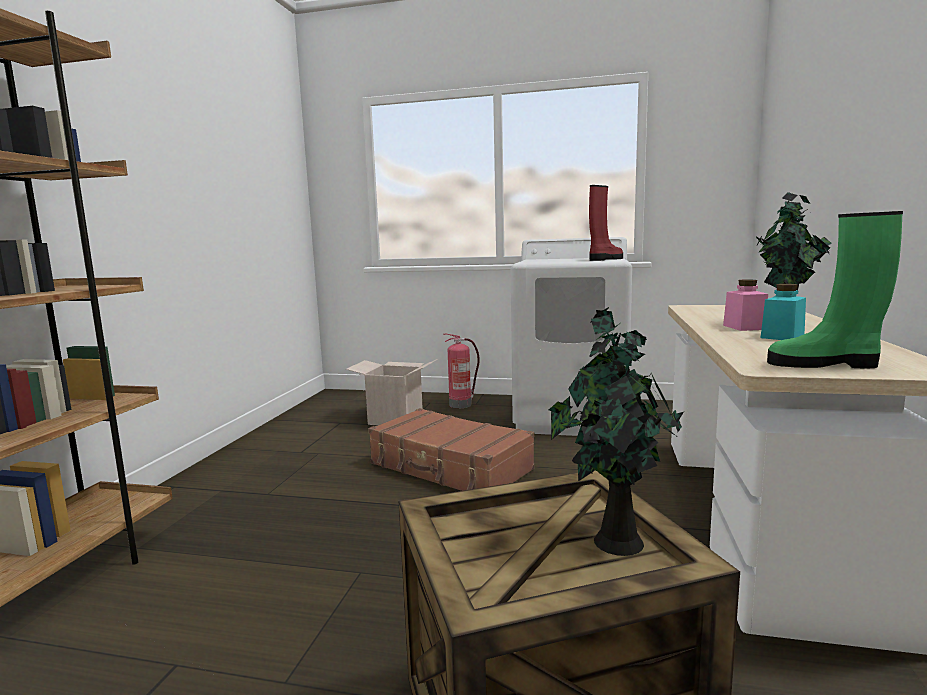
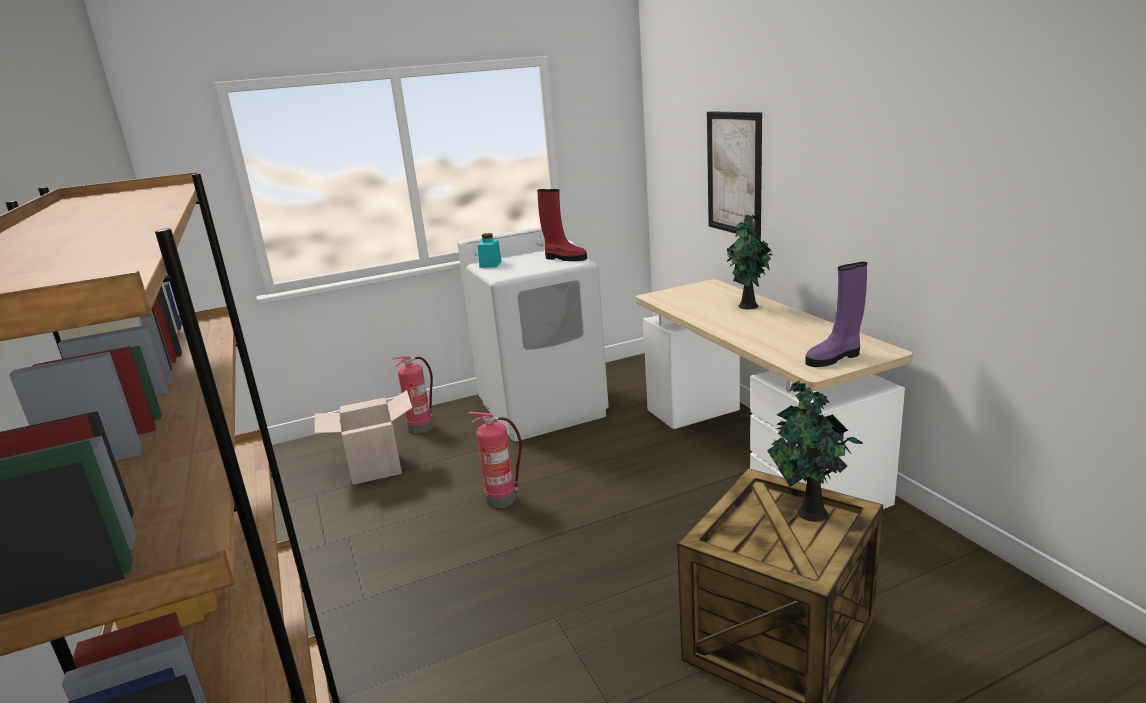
camera: 35 degrees left, 10 degrees up
brown suitcase [368,408,534,491] -> fire extinguisher [469,412,522,508]
red boot [589,185,623,261] -> red boot turned 105 degrees clockwise [537,189,587,261]
pink jar [723,279,768,331] -> none
turquoise jar [761,284,806,340] -> turquoise jar moved to [478,233,502,268]
green boot [767,211,903,368] -> purple boot [805,262,867,367]
none -> picture [707,111,762,239]

